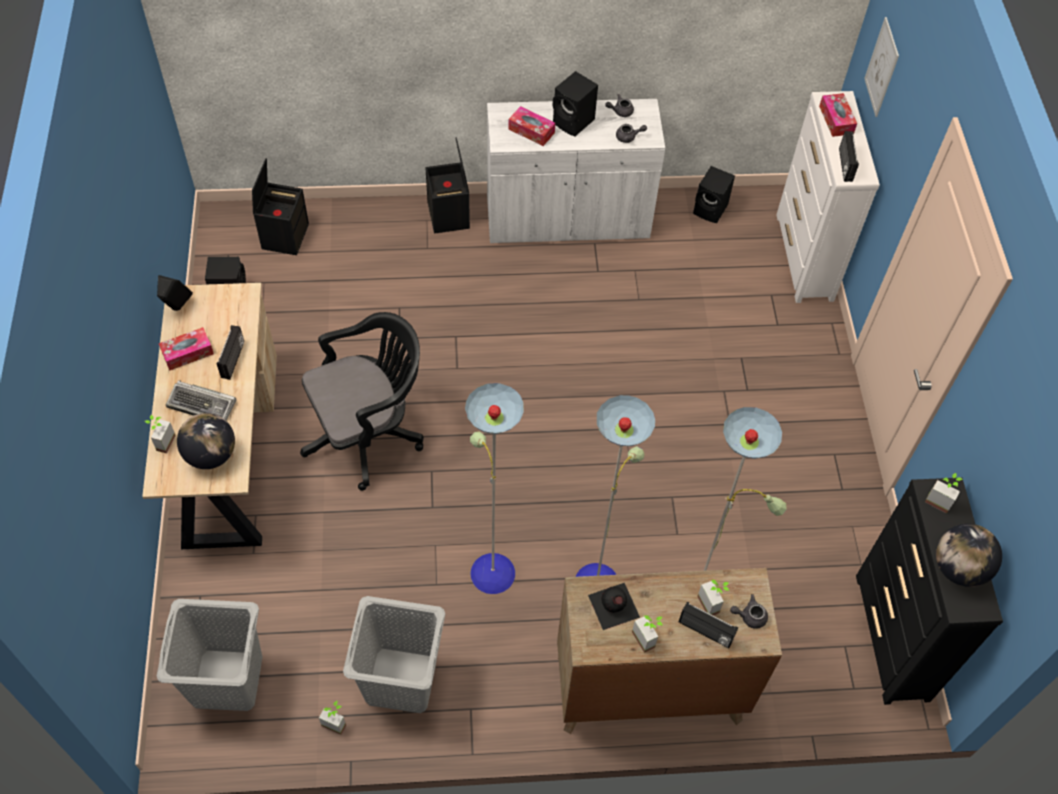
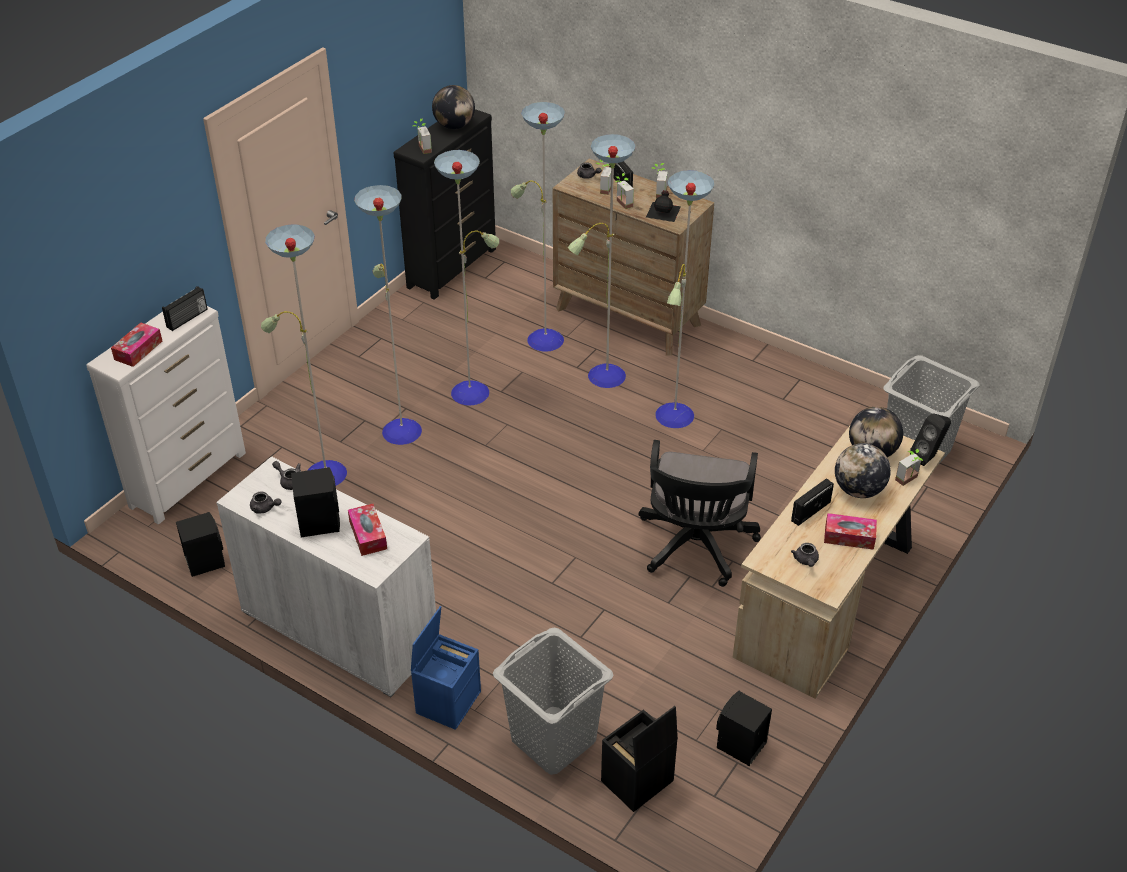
camera: 140 degrees left, 15 degrees down
black speaker [157,275,193,311] -> black speaker moved to [910,413,951,466]
keyboard [166,380,236,421] -> globe [835,443,891,498]
black office chair [300,312,424,491] -> black office chair turned 90 degrees counterclockwise [638,440,761,587]
potted plant [319,701,346,735] -> potted plant moved to [616,173,634,209]
grey laundry basket [343,596,445,713] -> grey laundry basket moved to [493,628,613,775]
black storage box [425,138,470,234] -> blue storage box [411,606,481,730]
picture [864,17,899,117] -> none
none -> floor lamp [261,150,499,486]
none -> grey teapot [791,543,819,567]

